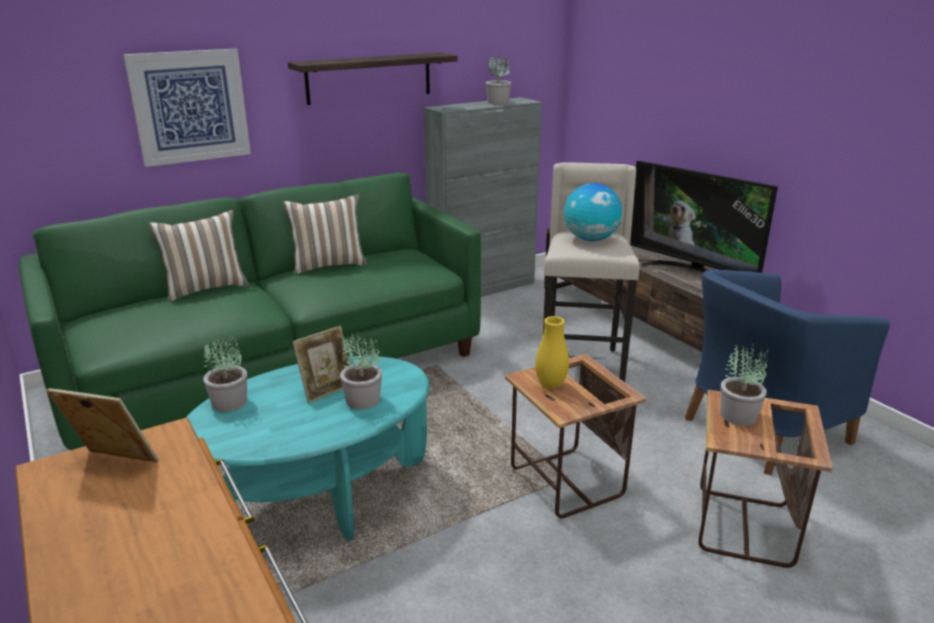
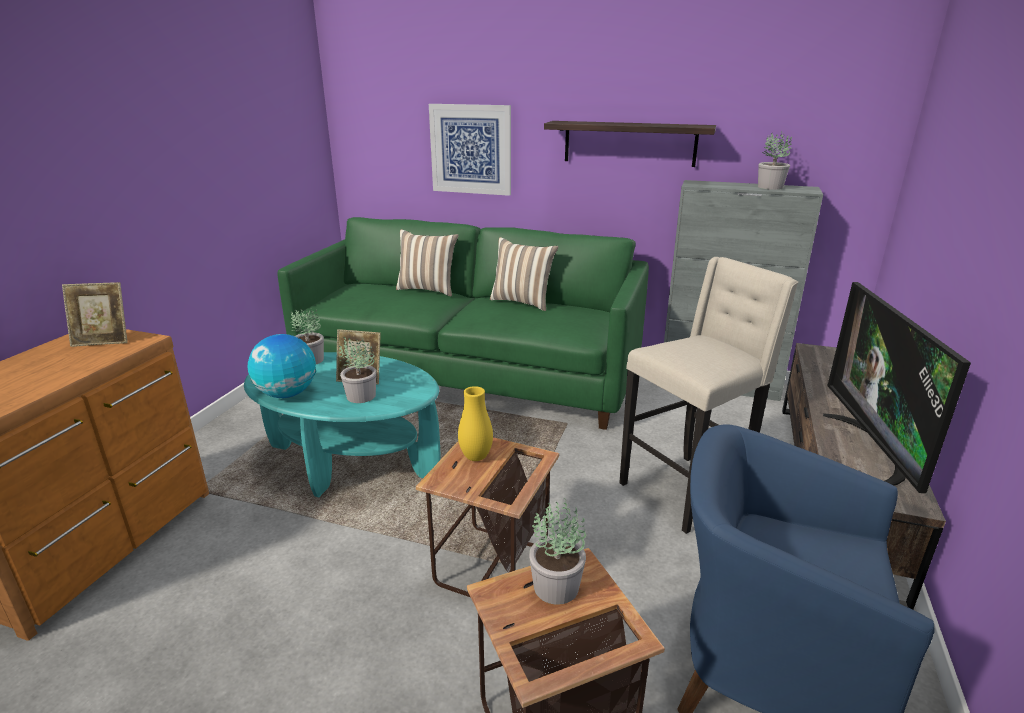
camera: 50 degrees right, 0 degrees up
picture frame [46,388,159,463] -> picture frame turned 105 degrees clockwise [62,282,128,347]
globe [564,183,622,241] -> globe moved to [248,334,316,398]

